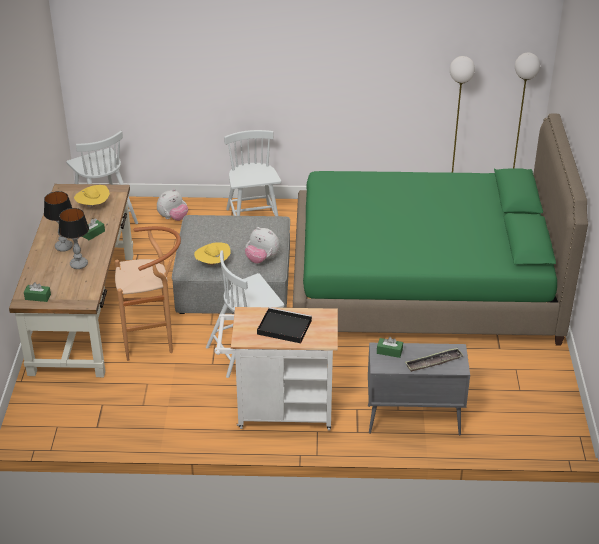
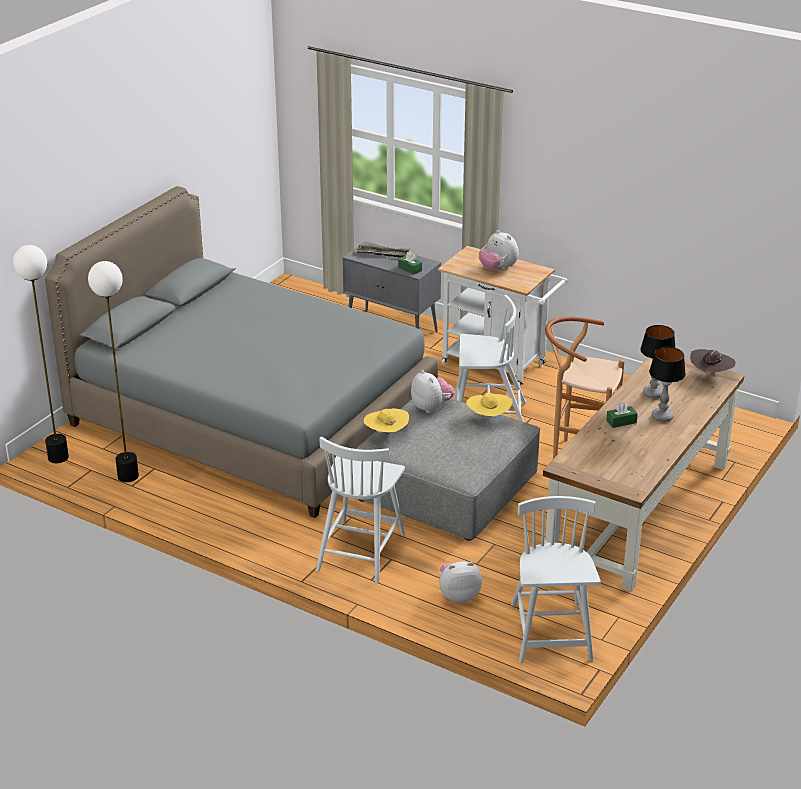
camera: 150 degrees left, 5 degrees down
green tissue box [24,282,51,302] -> brown hat [690,349,736,377]
yellow hat [74,185,110,209] -> yellow hat moved to [364,408,409,437]
black tray [257,307,312,343] -> plush toy [479,230,519,270]
green bed [293,114,588,346] -> grey bed [45,186,438,518]

